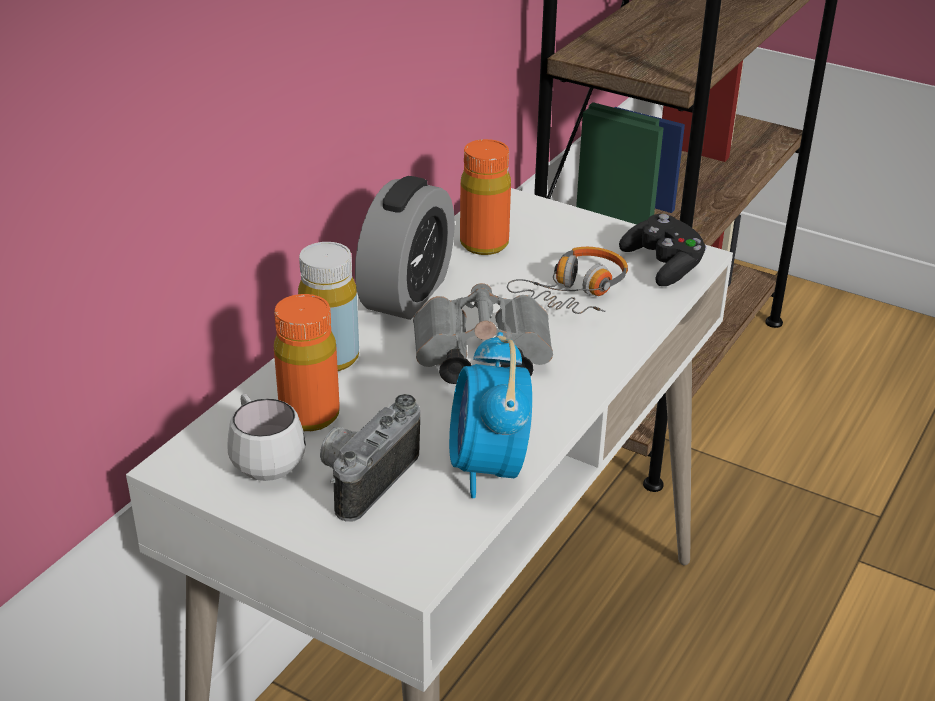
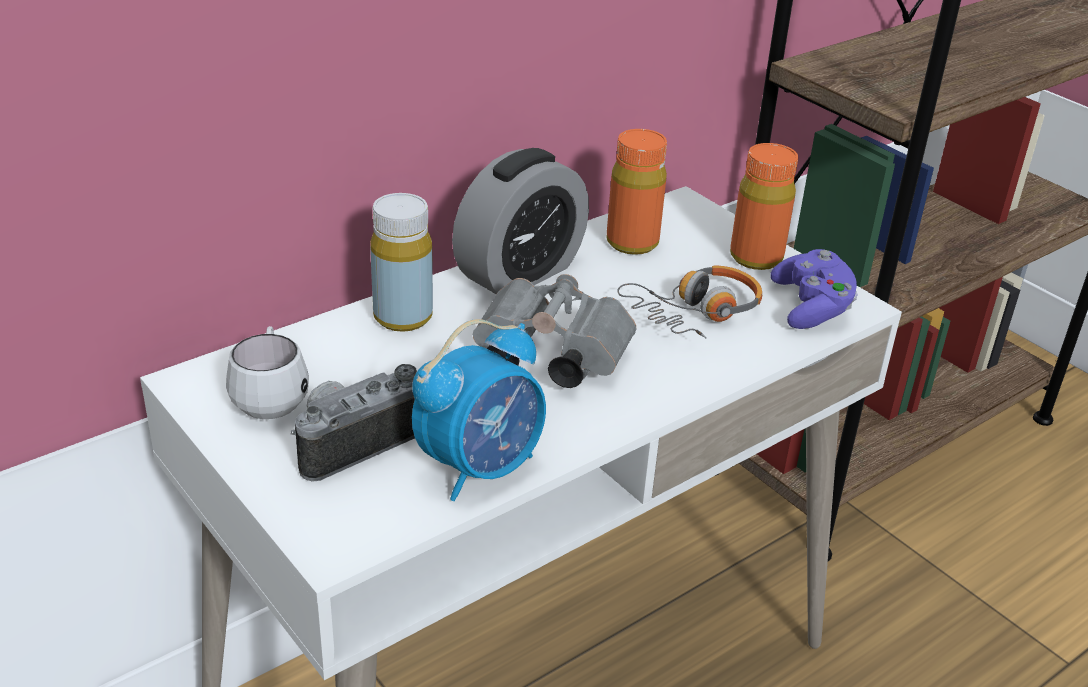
camera: 20 degrees right, 0 degrees up
orange bottle [274,294,340,431] -> orange bottle moved to [730,143,798,270]
alarm clock [449,332,532,498] -> alarm clock turned 150 degrees counterclockwise [412,319,546,501]
black game controller [619,214,707,286] -> purple game controller [770,249,857,329]

